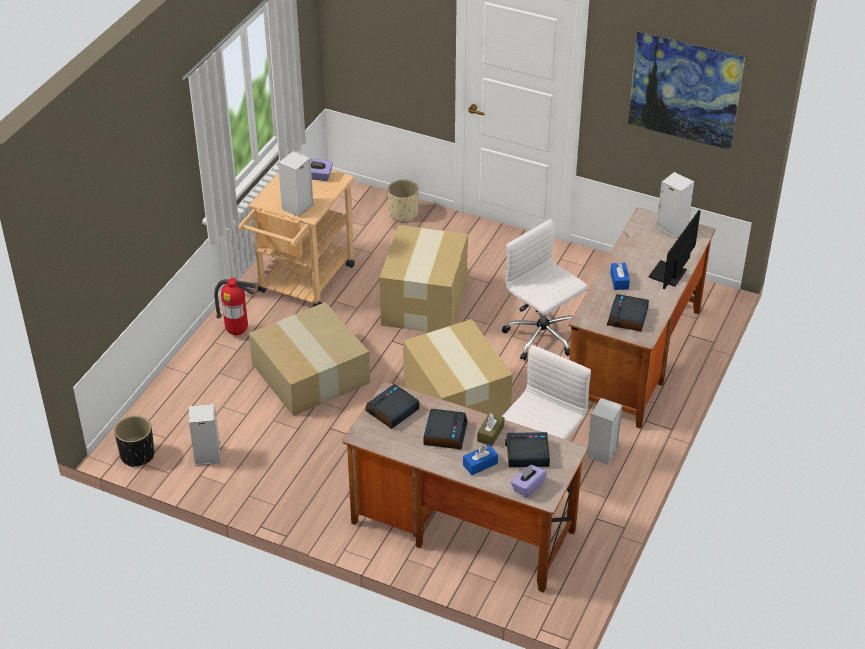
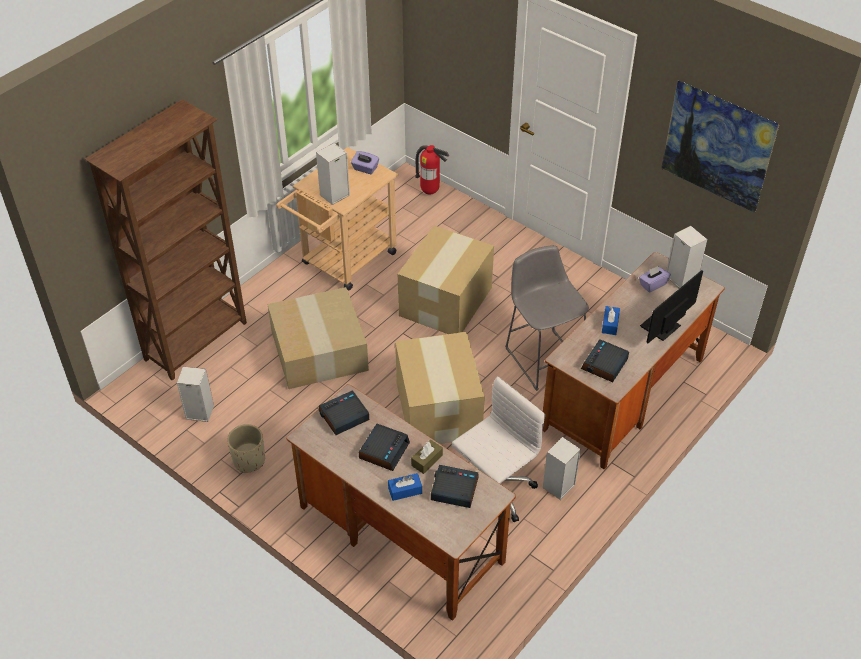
camera: 15 degrees right, 5 degrees up
black planter [114,416,154,467] -> none
fire extinguisher [214,278,256,335] -> fire extinguisher moved to [415,145,449,195]
beige planter [388,180,419,223] -> beige planter moved to [227,424,265,473]
white office chair [502,219,588,361] -> grey stool [505,245,589,391]
purple tissue box [511,464,547,498] -> purple tissue box moved to [639,266,671,292]
none -> brown bookcase [85,99,247,381]

